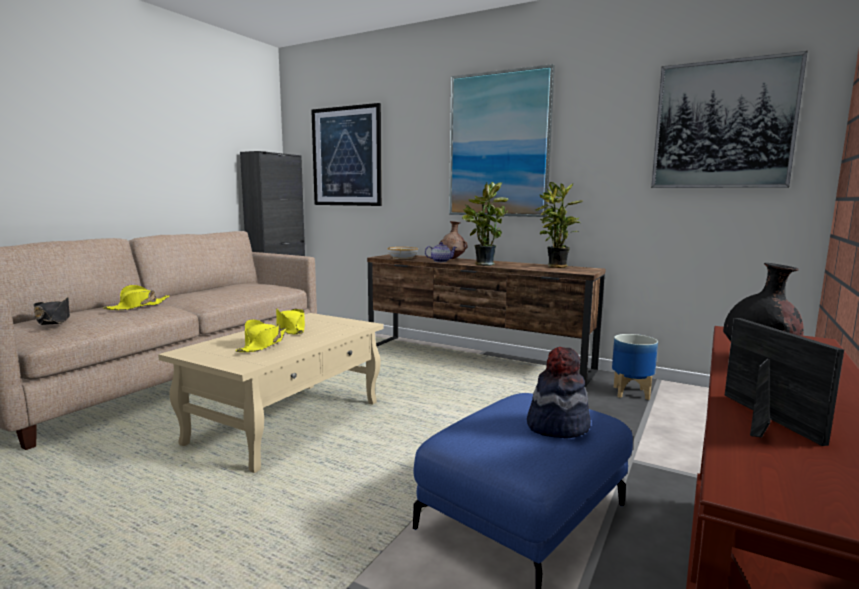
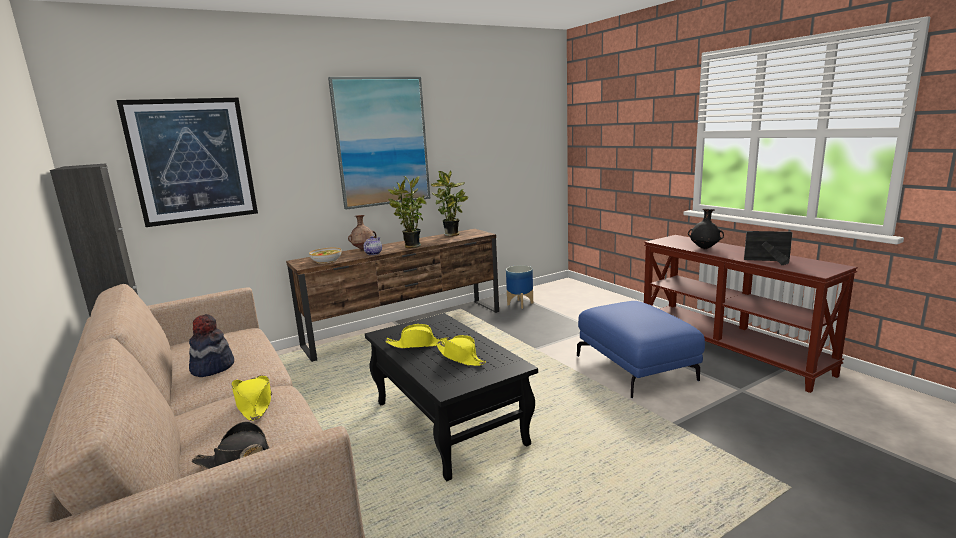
camera: 60 degrees left, 5 degrees up
beige coffee table [158,313,384,473] -> black coffee table [365,313,538,481]
hat [527,347,591,439] -> hat moved to [189,314,234,377]
picture [651,51,808,188] -> none

